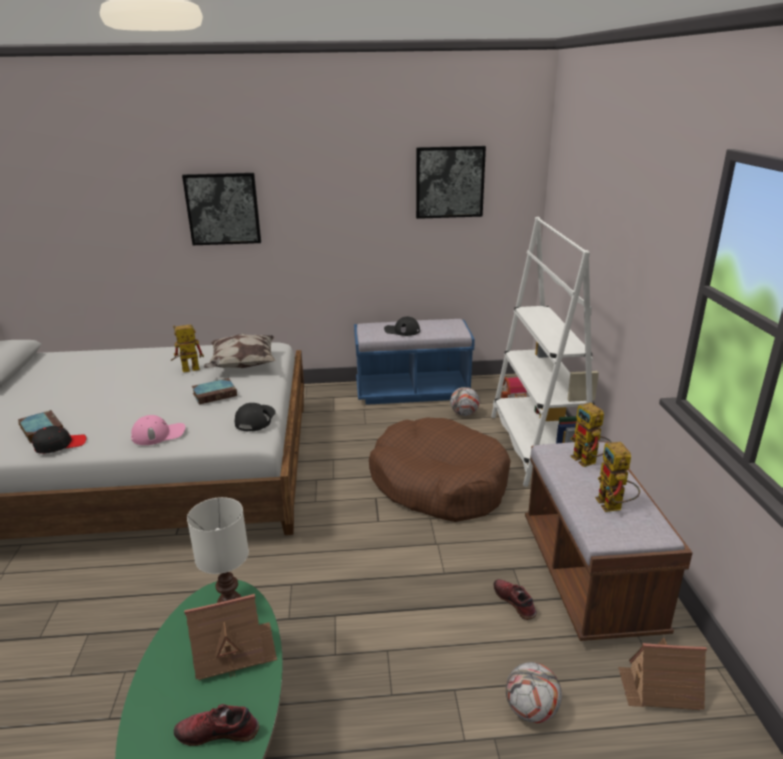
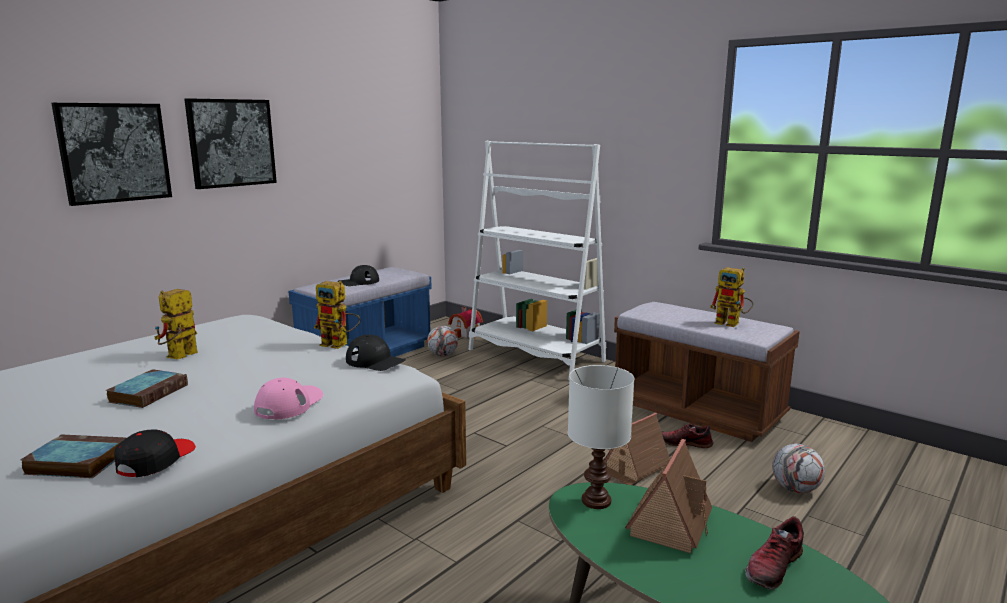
camera: 45 degrees left, 10 degrees down
book [192,378,237,405] -> book moved to [105,369,188,408]
pillow [204,333,276,368] -> none
black cap [235,403,276,432] -> black cap turned 150 degrees clockwise [346,335,406,371]
brown dog bed [369,418,511,522] -> none
picture [416,146,486,219] -> picture moved to [184,98,277,189]
toy robot [571,402,612,467] -> toy robot moved to [314,281,361,349]
toy house [618,638,707,711] -> toy house moved to [604,413,670,485]

